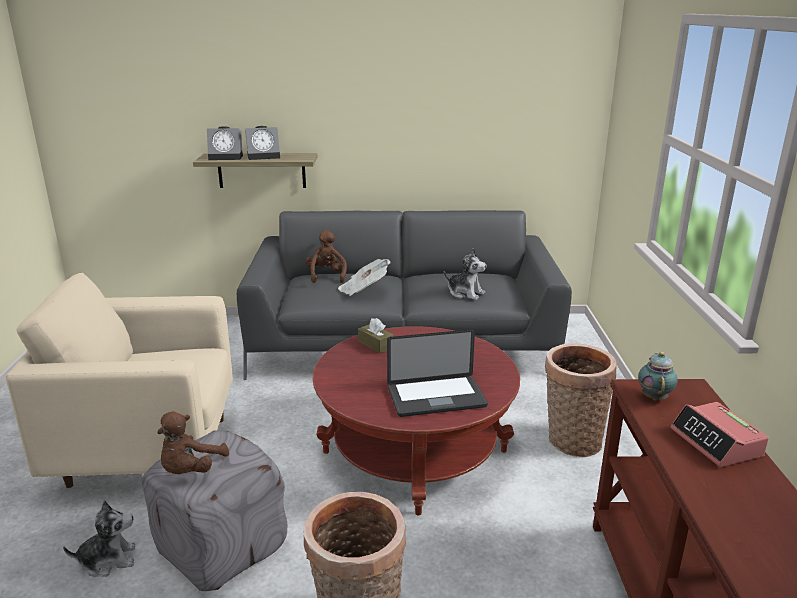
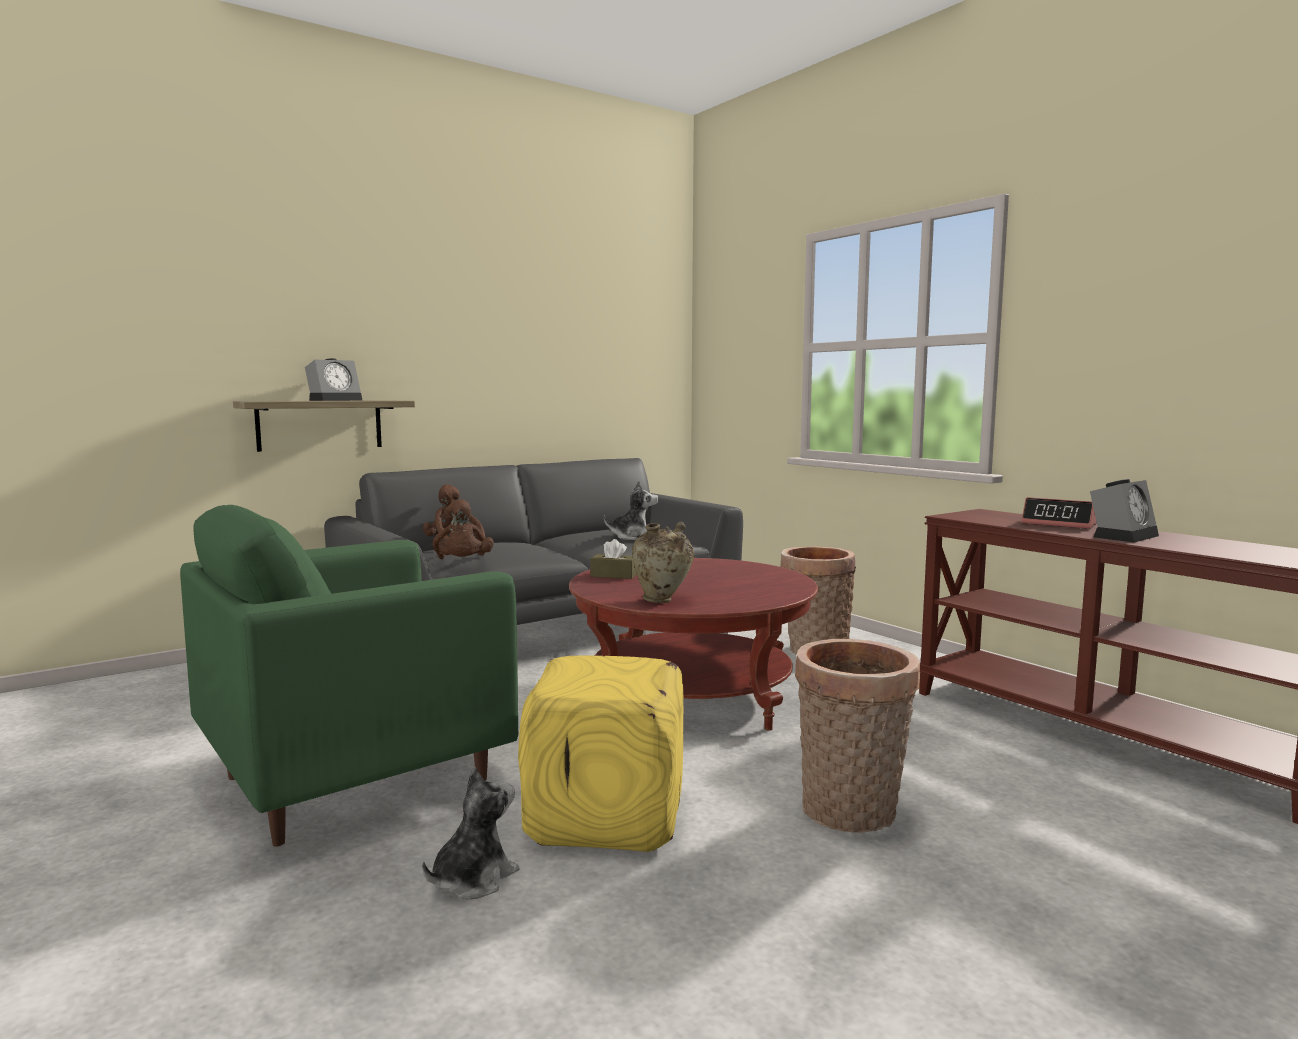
camera: 35 degrees left, 15 degrees down
beige armchair [6,273,233,488] -> green armchair [180,505,518,847]
grey ottoman [142,430,287,591] -> yellow ottoman [518,655,683,852]
brown plush toy [157,411,229,474] -> brown plush toy moved to [433,499,494,559]
alarm clock [207,126,243,160] -> alarm clock moved to [1090,479,1159,542]
newspaper [338,259,391,296] -> none
laptop [387,329,488,417] -> none
teapot [638,352,678,401] -> none
none -> beige vase [632,521,695,603]

